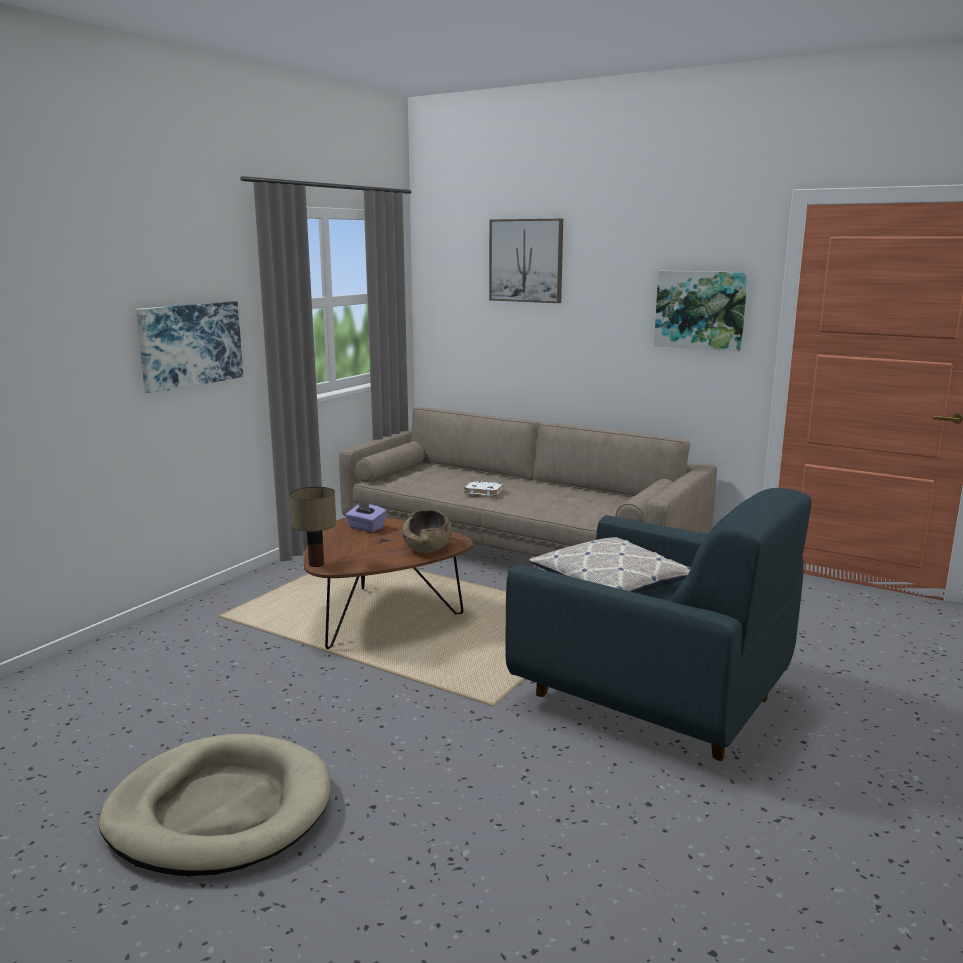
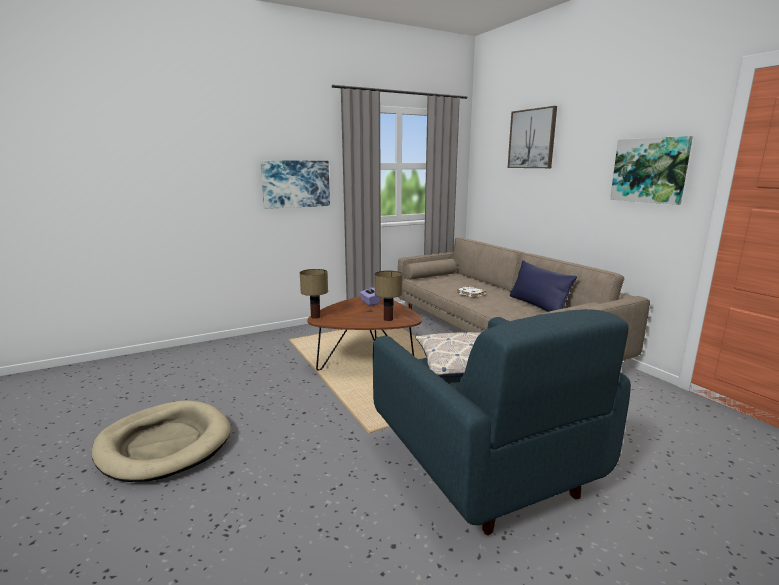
camera: 30 degrees right, 0 degrees up
brown bowl [402,509,452,553] -> table lamp [375,271,402,321]
none -> blue pillow [510,260,577,312]

